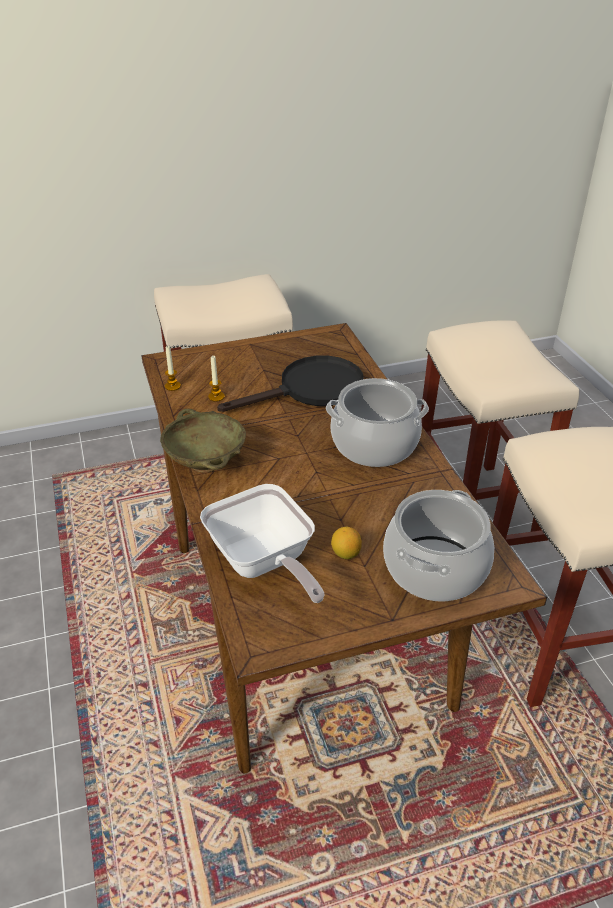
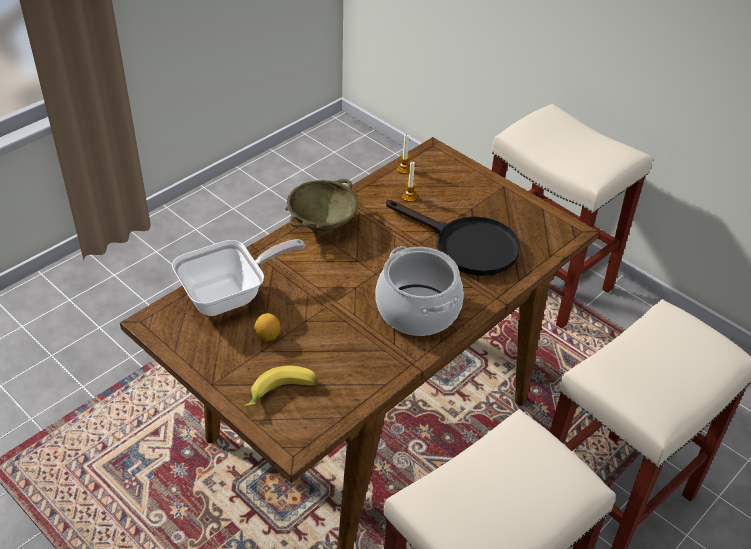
camera: 60 degrees right, 5 degrees up
frying pan [200,484,325,603] -> frying pan turned 150 degrees counterclockwise [172,239,305,316]
cooking pot [383,490,494,601] -> banana [243,366,318,408]

